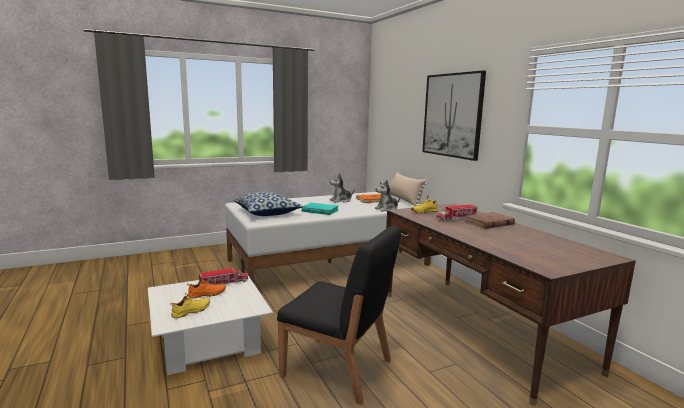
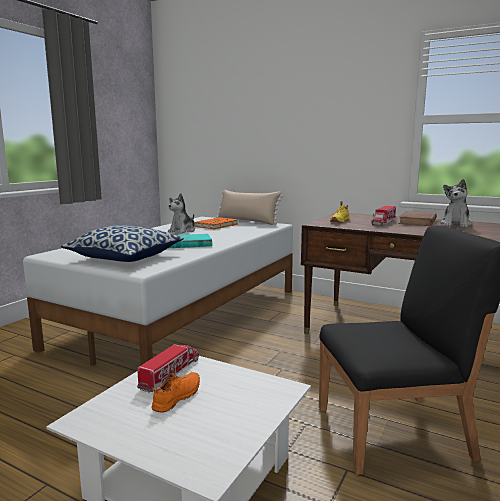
camera: 35 degrees left, 0 degrees up
yellow shoe [170,293,210,318] -> none
plush toy [375,180,400,212] -> plush toy moved to [440,179,472,227]
picture [422,70,486,161] -> none

